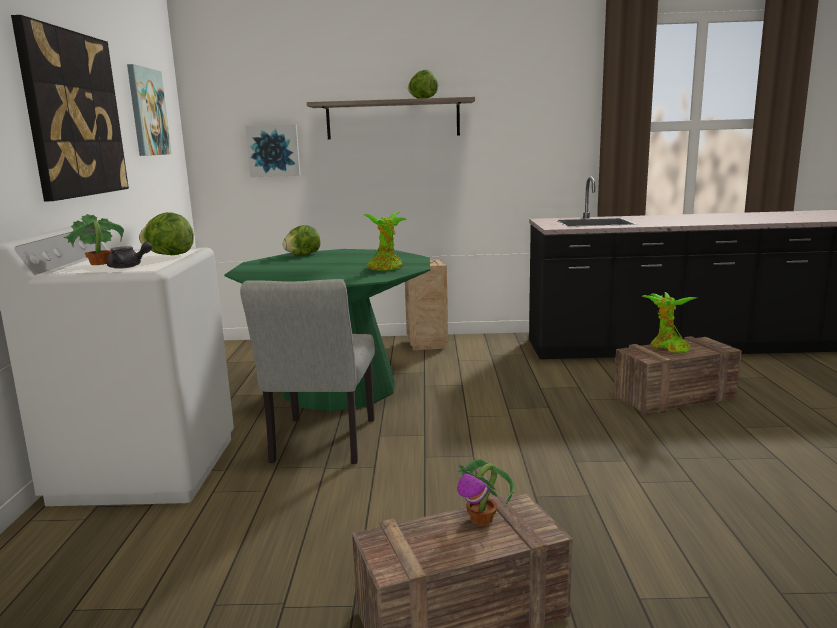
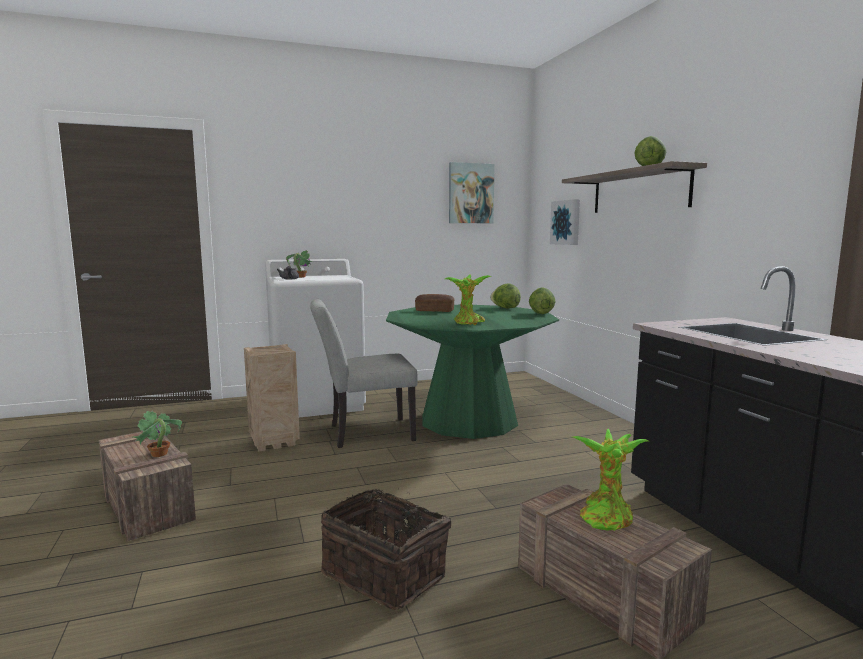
camera: 70 degrees right, 5 degrees down
picture [11,15,129,202] -> none
lettuce [139,212,194,255] -> lettuce moved to [529,287,556,314]
crate [405,259,448,350] -> crate moved to [244,344,300,452]
none -> basket [321,488,451,610]
none -> bread [415,294,454,312]

